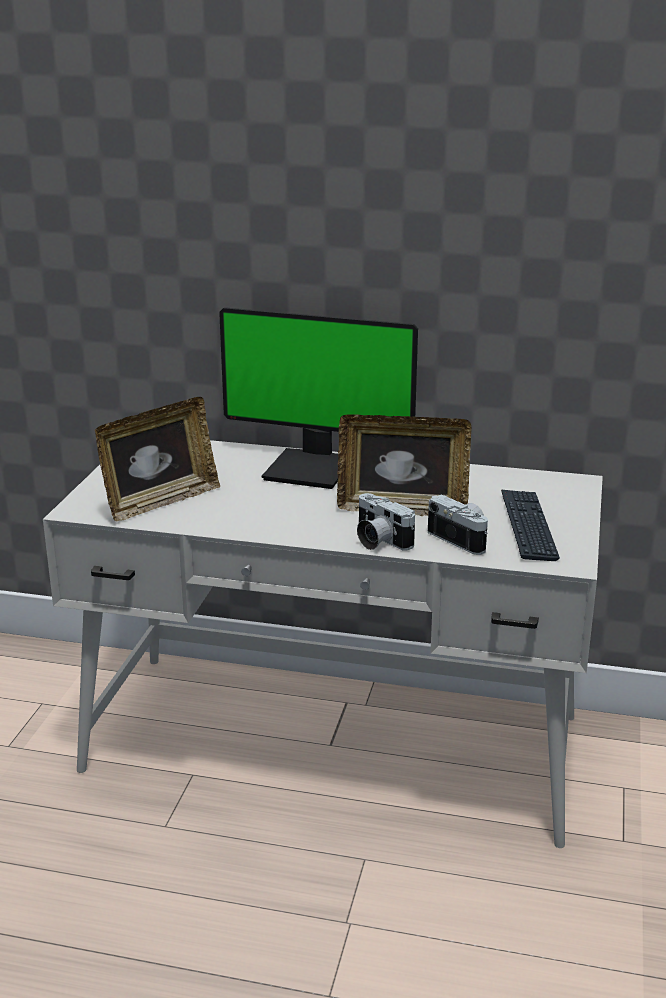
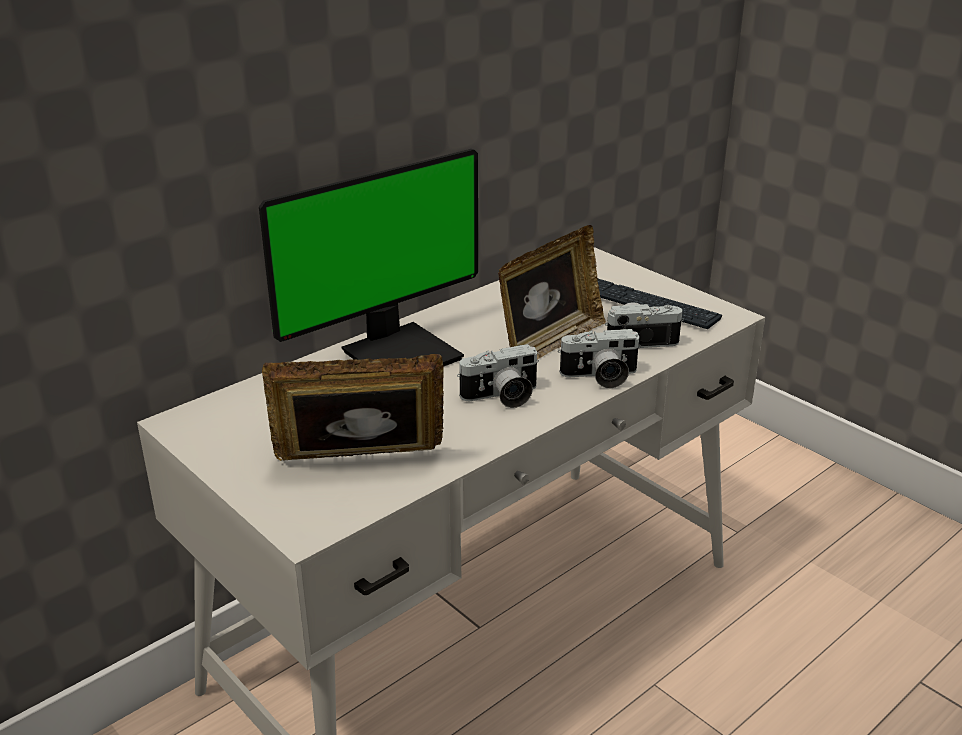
camera: 55 degrees left, 5 degrees up
picture frame [95,397,220,521] -> picture frame turned 90 degrees counterclockwise [262,354,444,461]
none -> camera [457,344,539,408]

